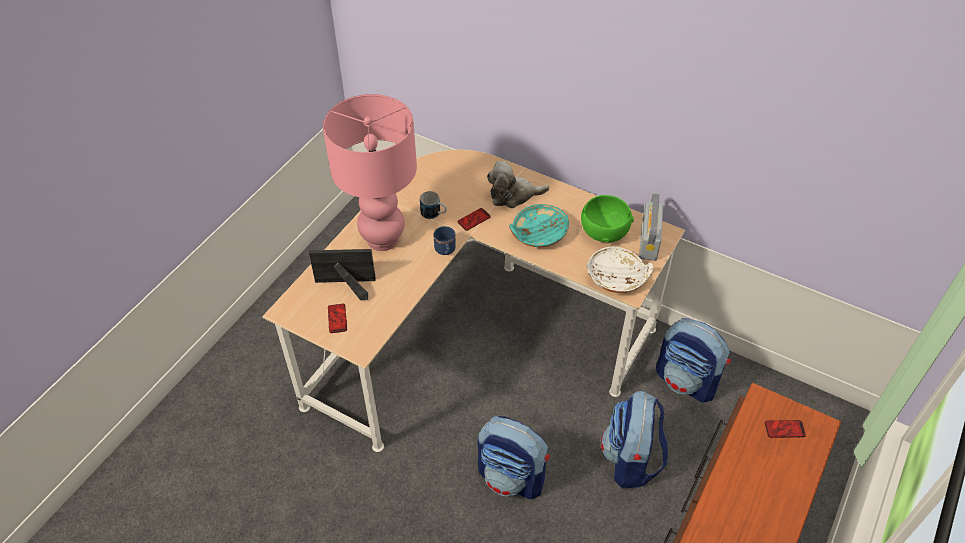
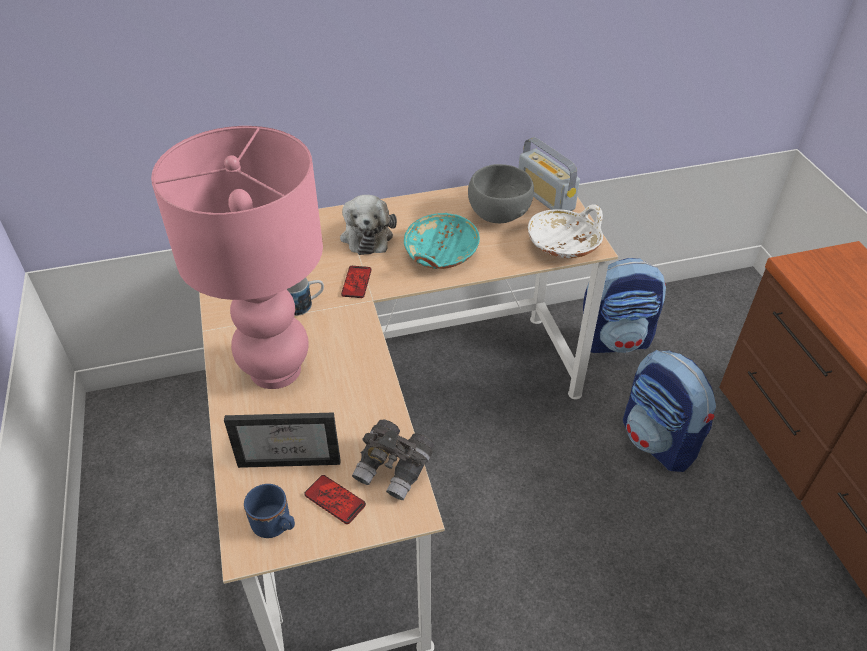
camera: 45 degrees left, 5 degrees down
picture frame [309,249,376,300] -> picture frame turned 135 degrees counterclockwise [224,413,340,468]
blue mug [433,226,456,255] -> blue mug moved to [244,484,295,538]
backpack [478,416,550,500] -> none
plush toy [487,161,549,208] -> plush toy turned 45 degrees counterclockwise [340,195,397,255]
green bowl [581,195,634,242] -> grey bowl [468,164,534,223]
phone [765,420,806,438] -> none
none -> grey binoculars [352,419,434,500]

